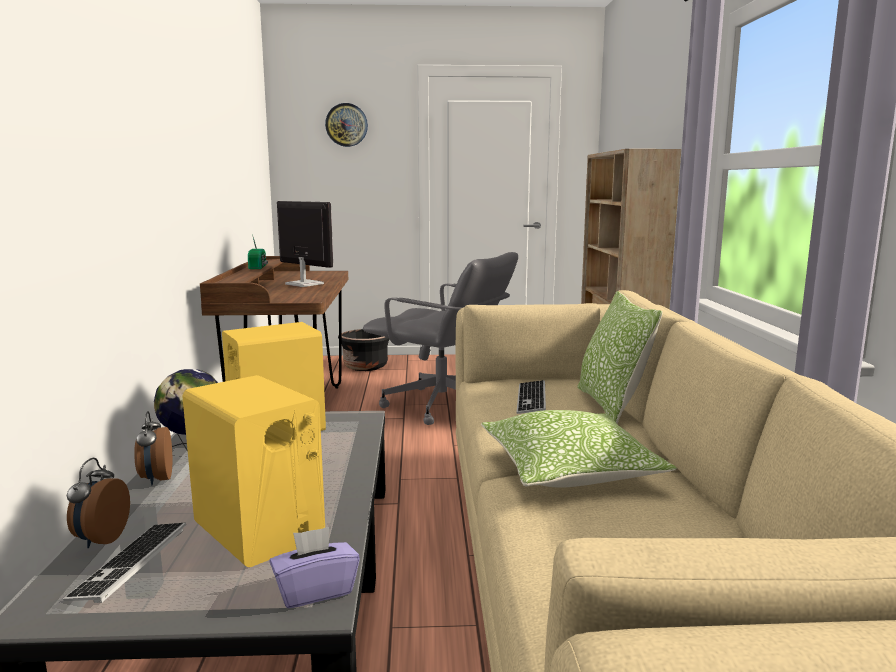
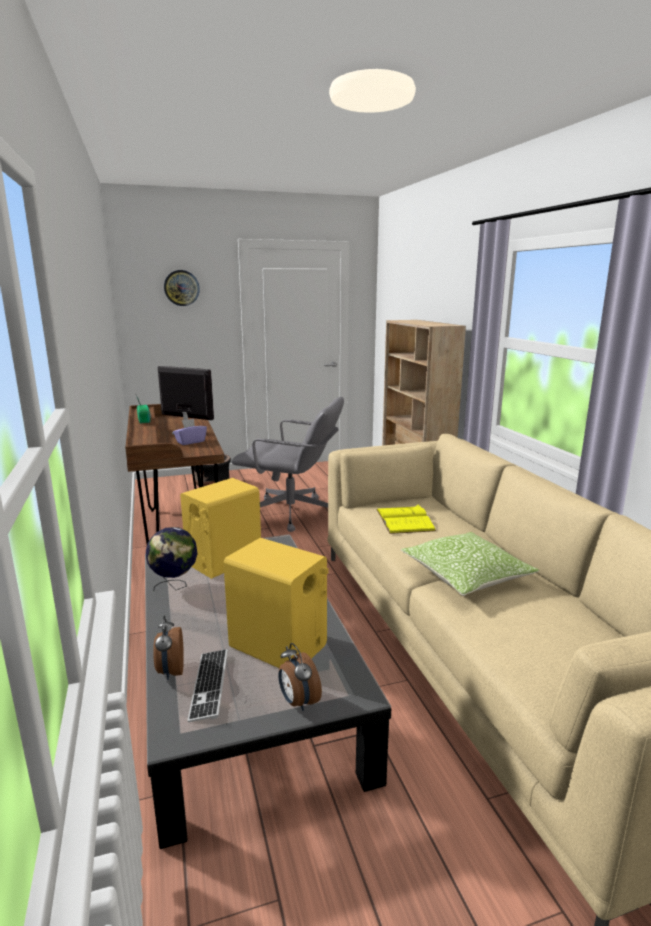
camera: 15 degrees left, 5 degrees up
alarm clock [134,411,172,485] -> alarm clock moved to [278,643,322,711]
purple tissue box [269,527,360,608] -> purple tissue box moved to [173,419,207,445]
keyboard [516,380,546,414] -> yellow book [376,504,436,534]
pillow [577,291,663,424] -> none

